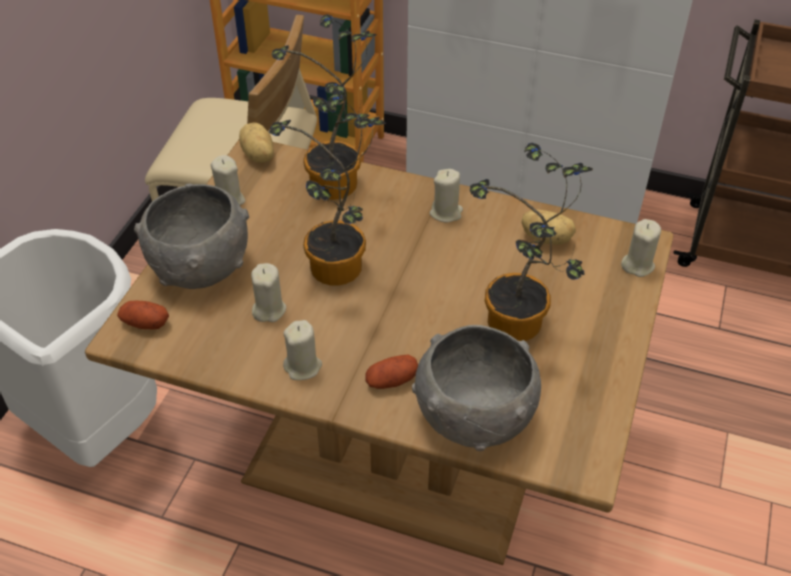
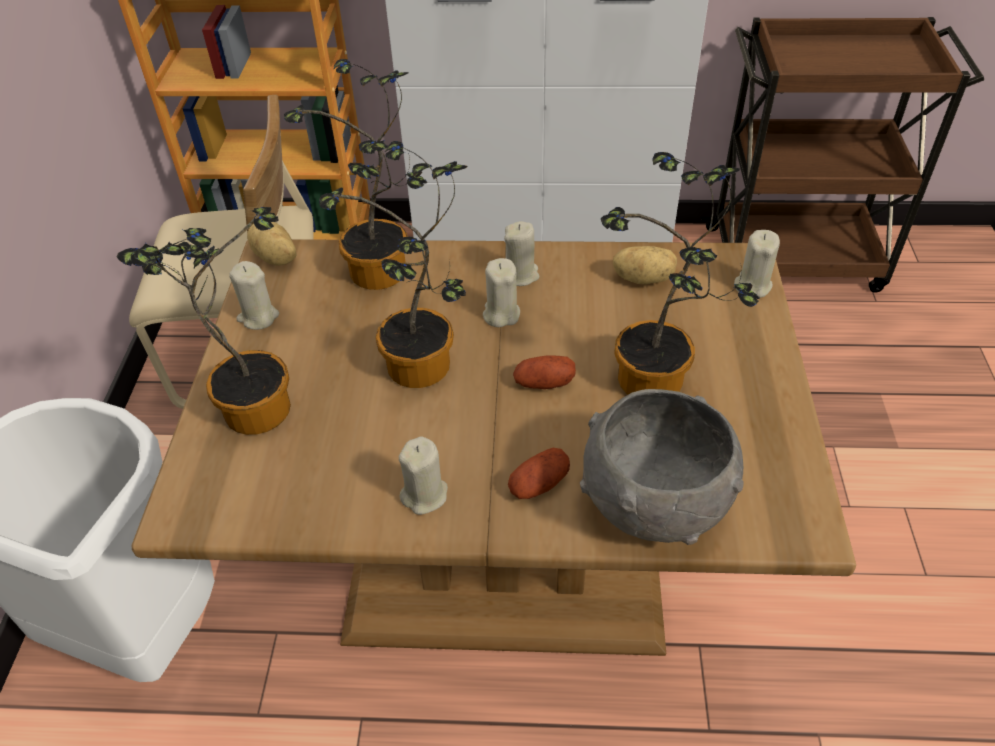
camera: 15 degrees left, 0 degrees up
potato [117,301,169,330] -> potato moved to [513,355,576,389]
grey bowl [134,184,249,289] -> potted plant [116,207,291,435]
beige candle [251,263,286,322] -> beige candle moved to [483,258,520,327]

